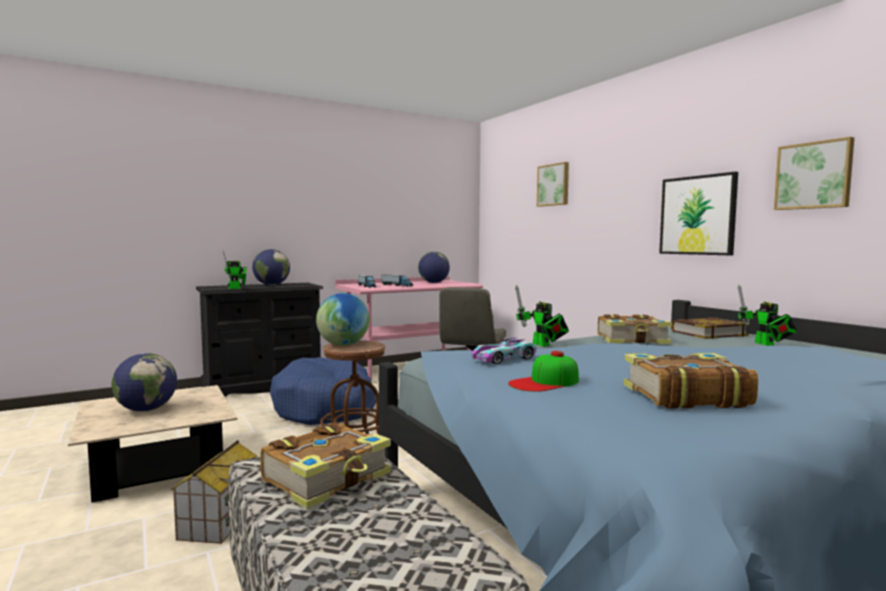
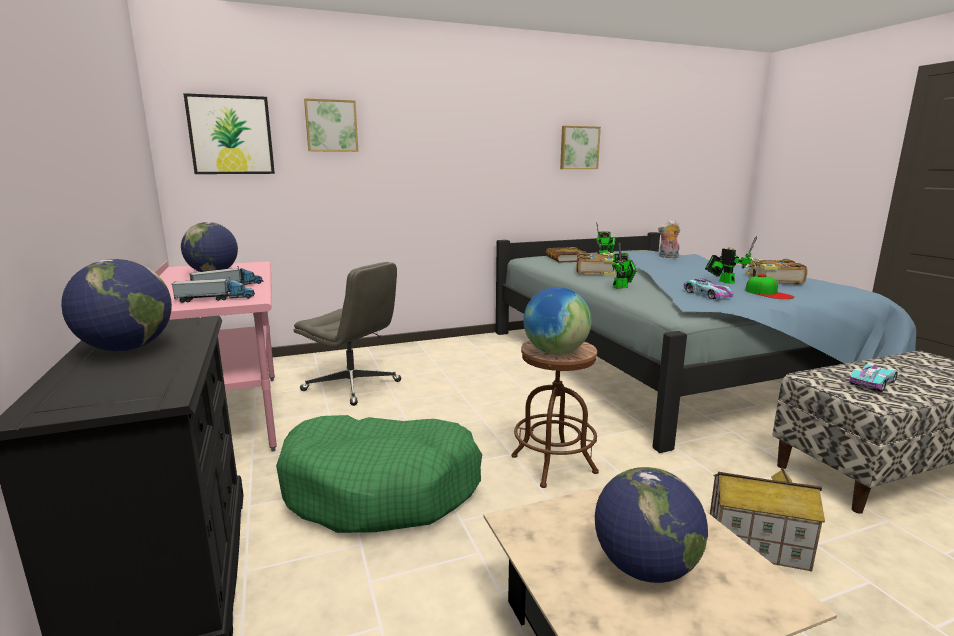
camera: 80 degrees left, 10 degrees up
toy robot [223,251,246,289] -> toy robot moved to [705,236,757,284]
book [260,423,391,509] -> toy car [849,363,898,392]
blue dog bed [270,357,376,425] -> green dog bed [276,415,482,533]
picture [659,172,738,255] -> picture moved to [183,93,275,174]
none -> plush toy [658,220,680,258]

